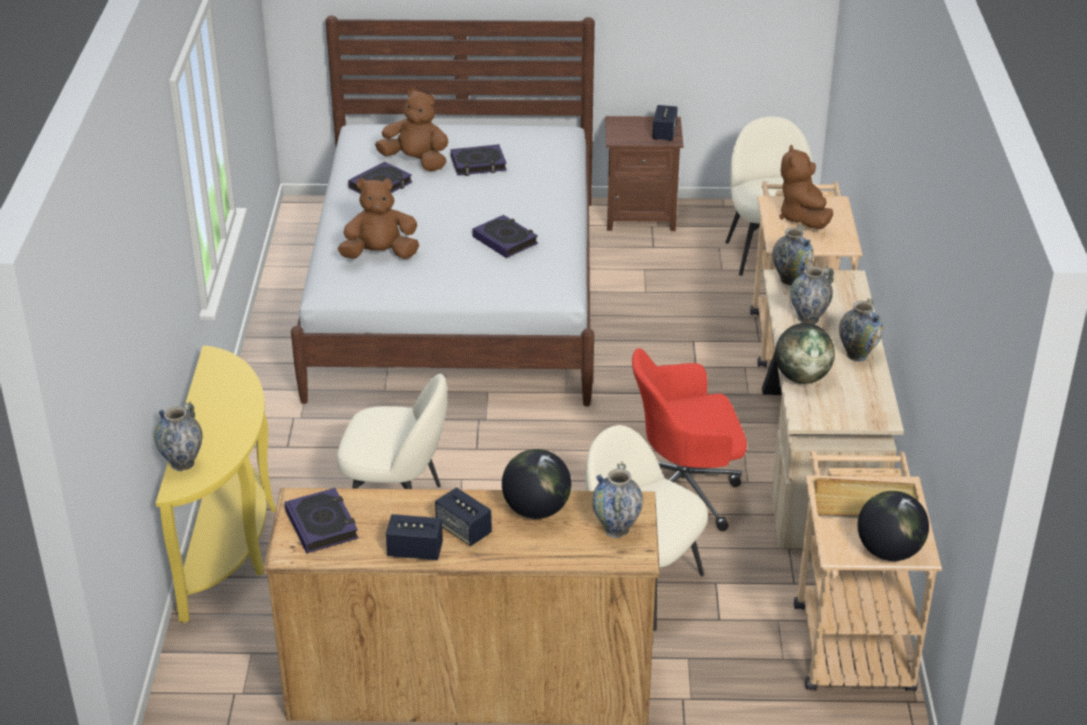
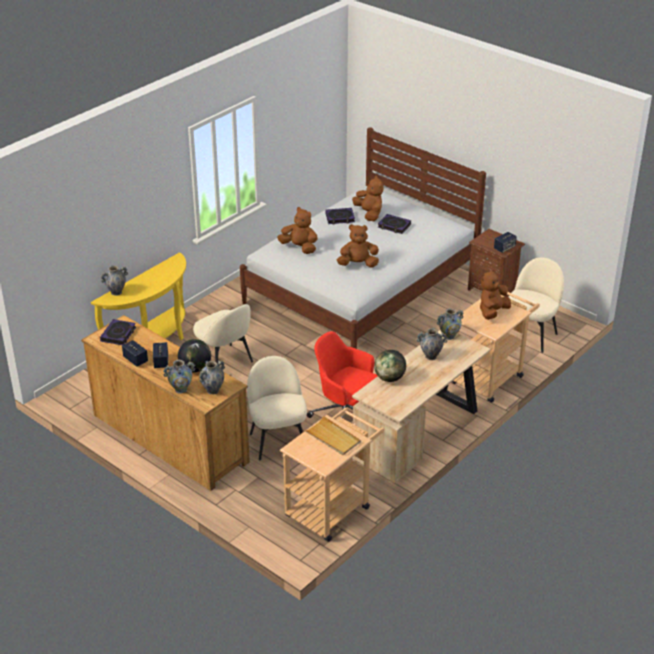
camera: 40 degrees right, 0 degrees up
book [472,215,538,258] -> brown plush toy [337,224,379,268]
vase [839,298,883,362] -> vase moved to [163,360,195,394]
globe [858,491,929,561] -> none

